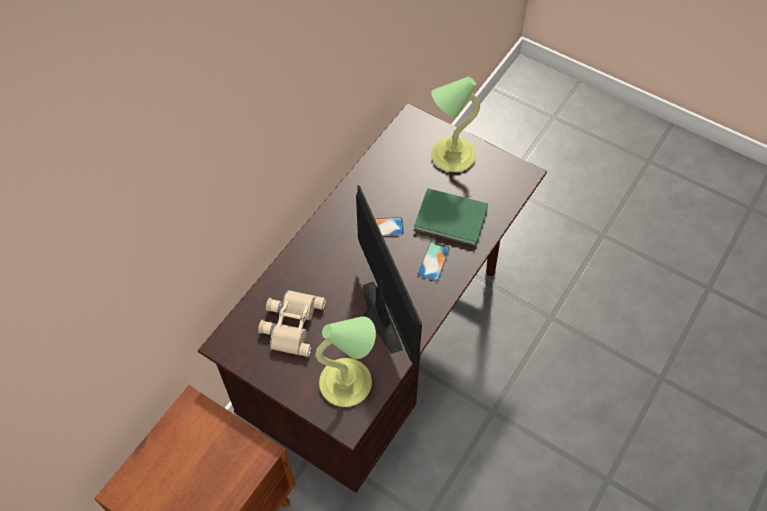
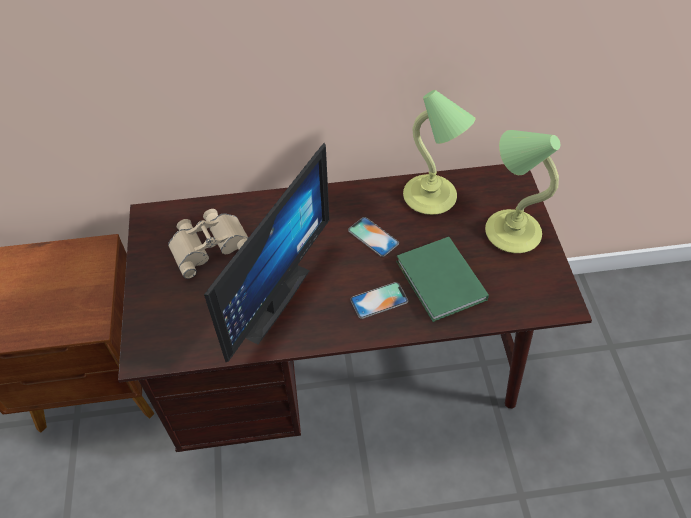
camera: 50 degrees right, 5 degrees down
table lamp [315,317,376,407] -> table lamp moved to [403,90,476,215]

